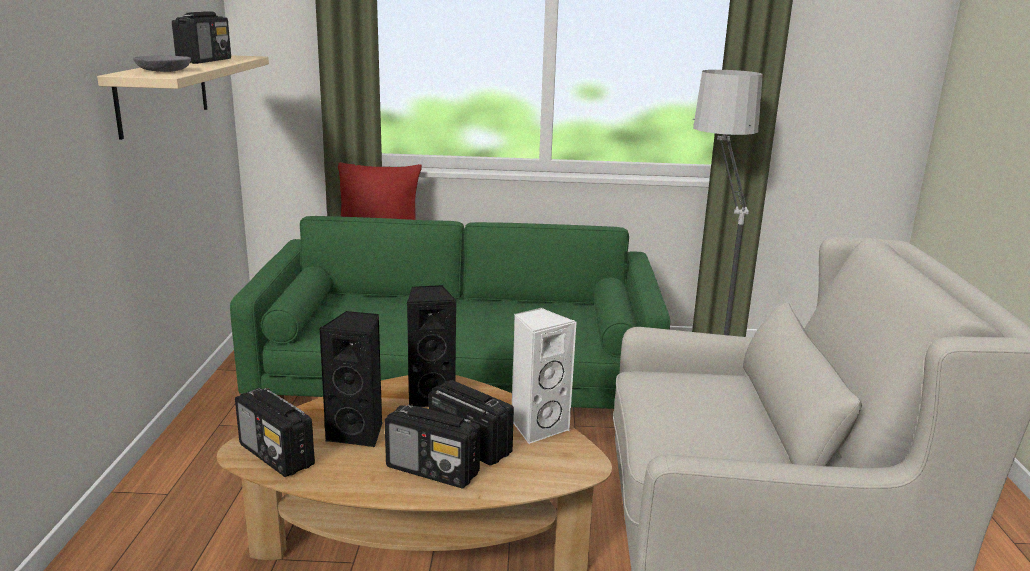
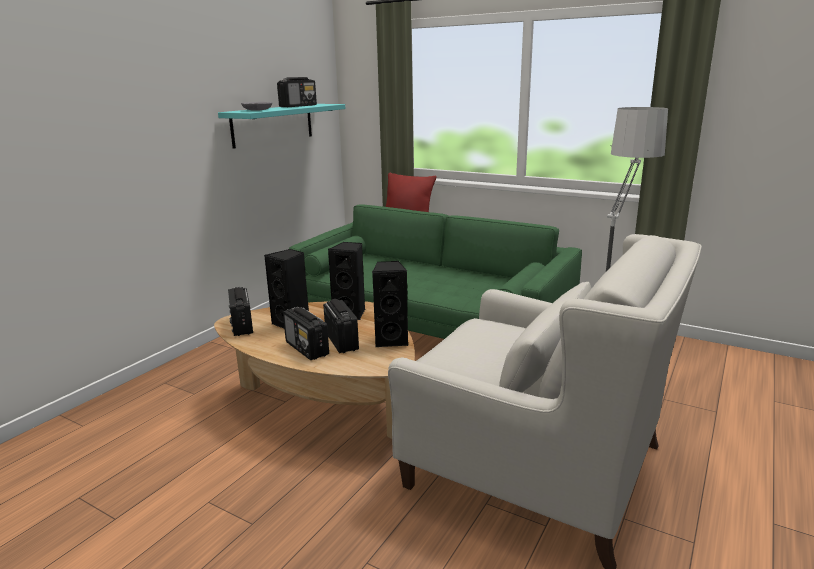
camera: 30 degrees right, 0 degrees up
beige shelf [97,55,269,140] -> turquoise shelf [218,104,345,149]
white speaker [512,308,576,444] -> black speaker [372,261,409,347]

